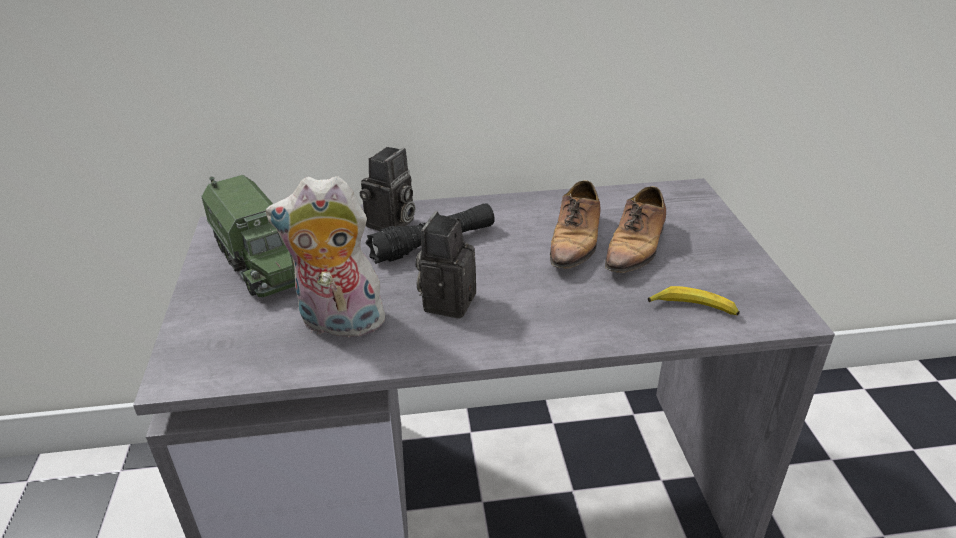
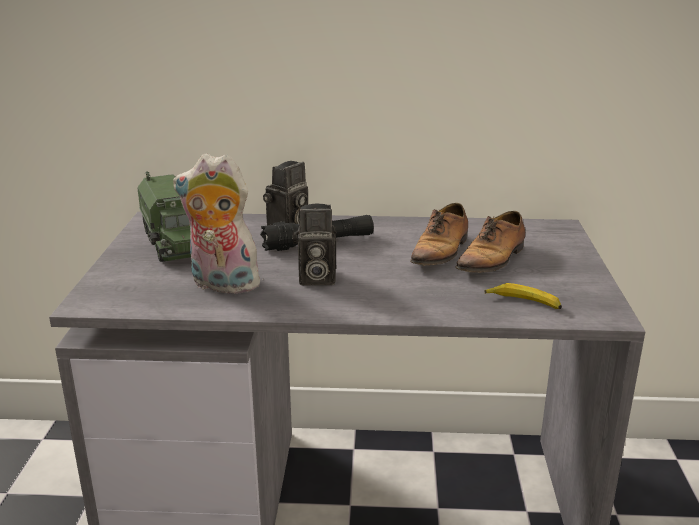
camera: 10 degrees right, 10 degrees down
camera [415,211,476,319] -> camera turned 120 degrees counterclockwise [292,204,337,286]

